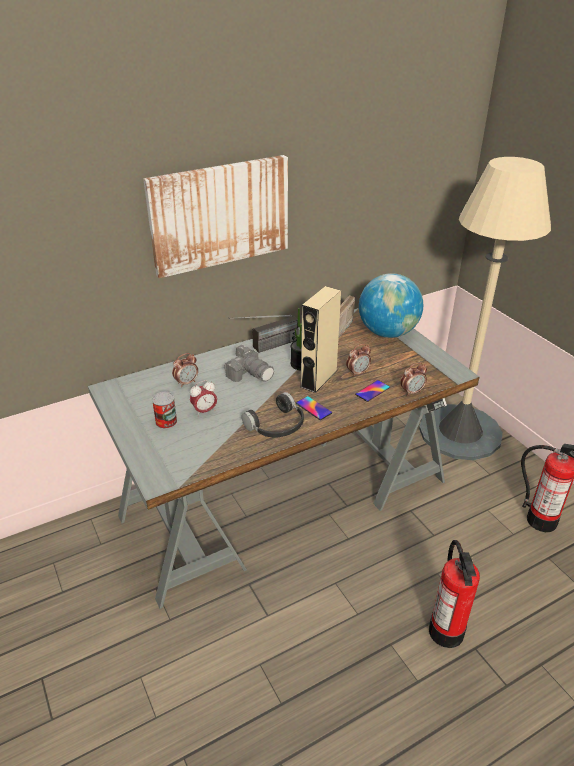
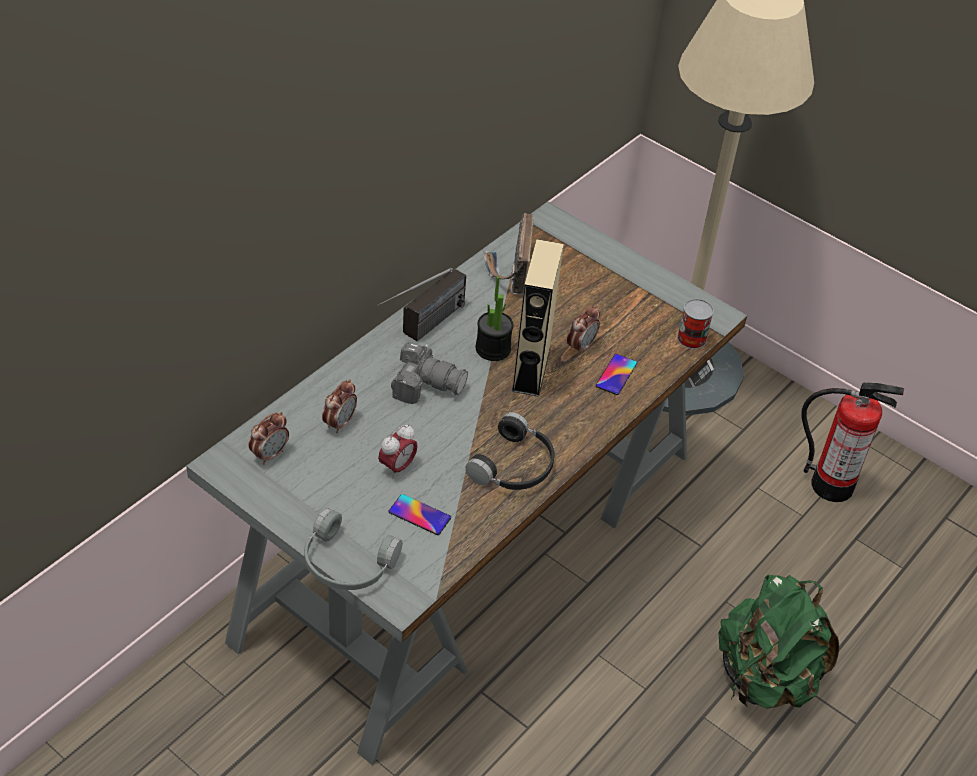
camera: 25 degrees left, 10 degrees up
picture [143,155,288,278] -> none
can [152,392,177,429] -> can moved to [677,299,714,349]
phone [296,396,332,420] -> phone moved to [389,494,451,535]
globe [359,273,423,338] -> none
alarm clock [400,362,427,396] -> alarm clock moved to [248,412,289,465]
fire extinguisher [429,540,480,648] -> green backpack [718,575,839,708]
none -> grey headphones [304,508,402,590]

